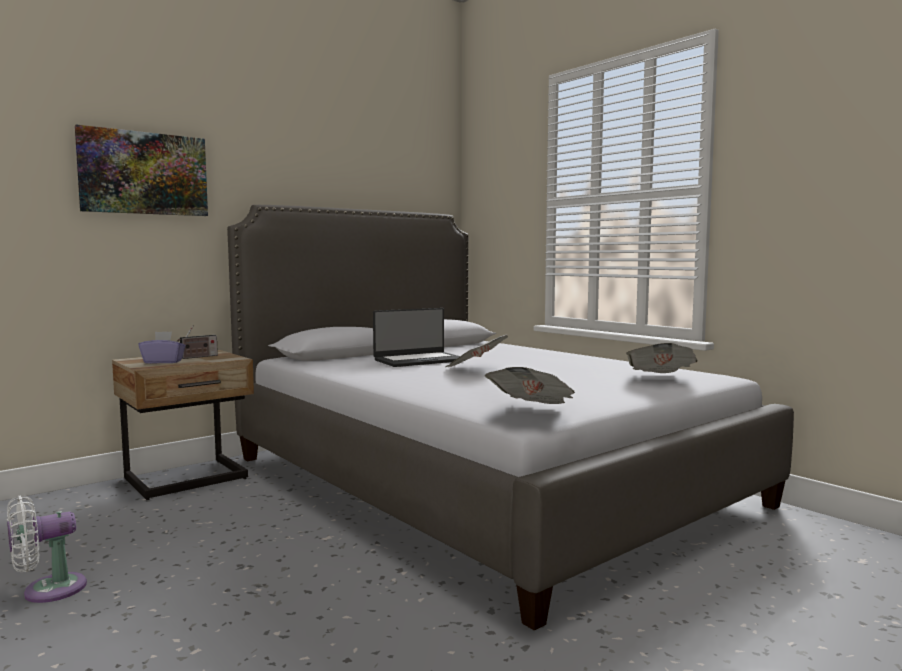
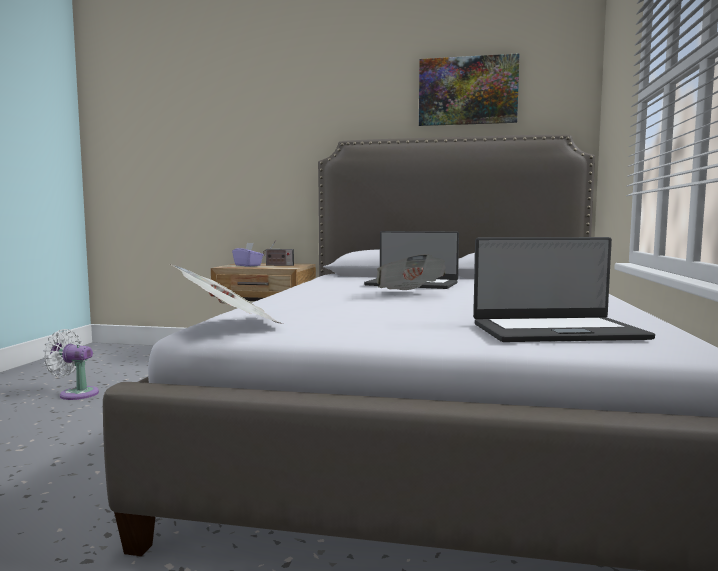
camera: 50 degrees right, 0 degrees up
picture [75,124,208,216] -> picture moved to [419,53,520,126]
newspaper [626,343,698,373] -> laptop [473,237,655,342]

